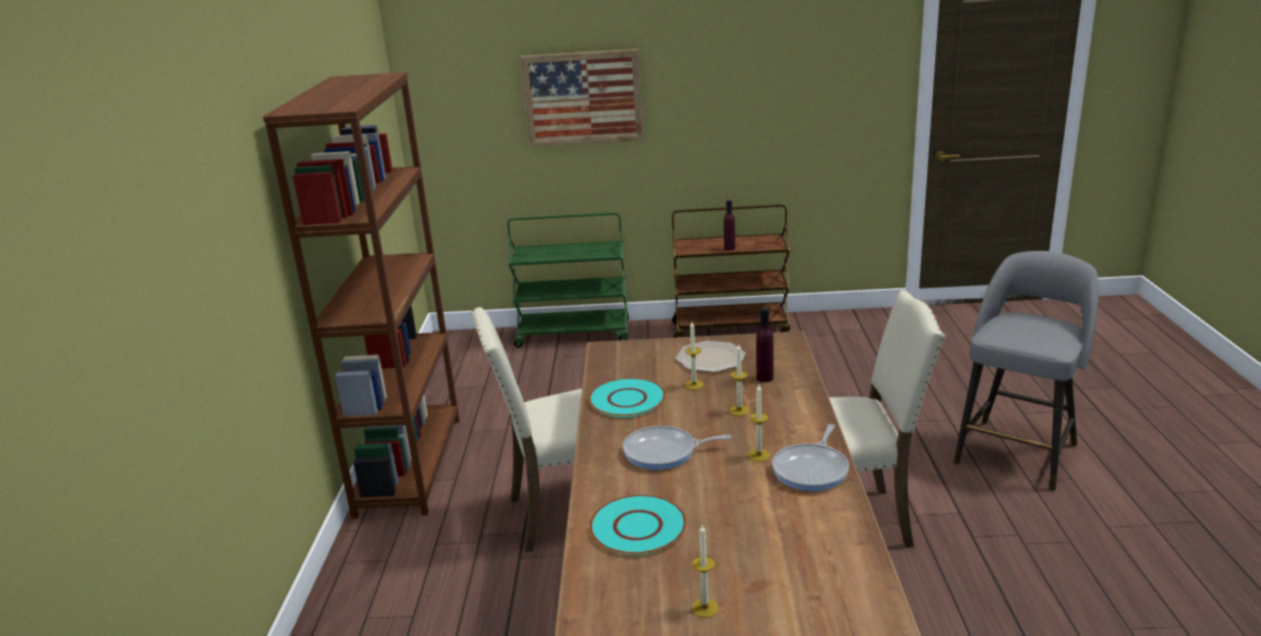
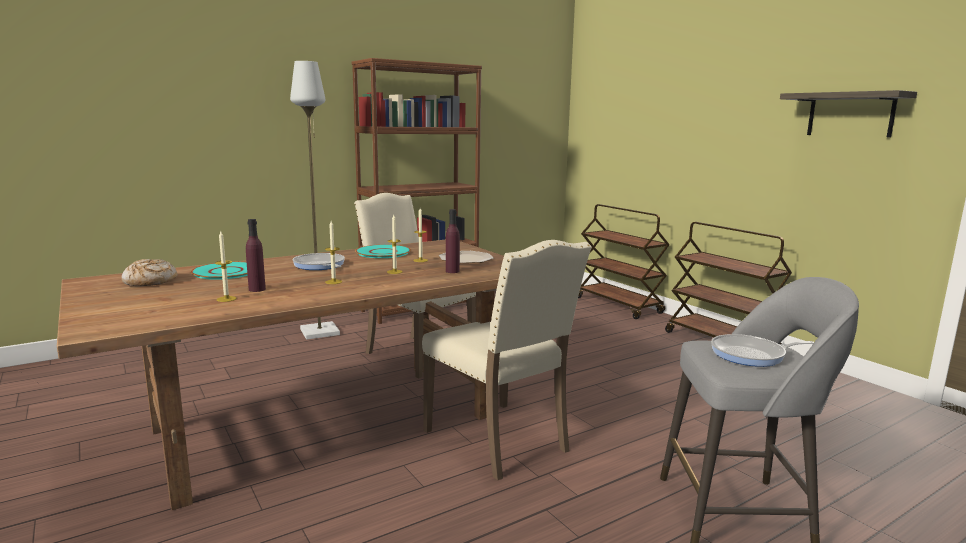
camera: 55 degrees right, 10 degrees down
green cart [507,212,629,348] -> brown cart [578,204,670,319]
picture [520,49,643,147] -> none
candle [691,525,719,618] -> candle moved to [215,231,237,302]
purple bottle [724,200,735,251] -> purple bottle moved to [246,219,266,292]
frying pan [772,424,849,491] -> frying pan moved to [711,334,814,367]
none -> bread [121,259,177,286]
none -> grey floor lamp [290,61,340,340]
none -> shelf [780,90,917,137]

